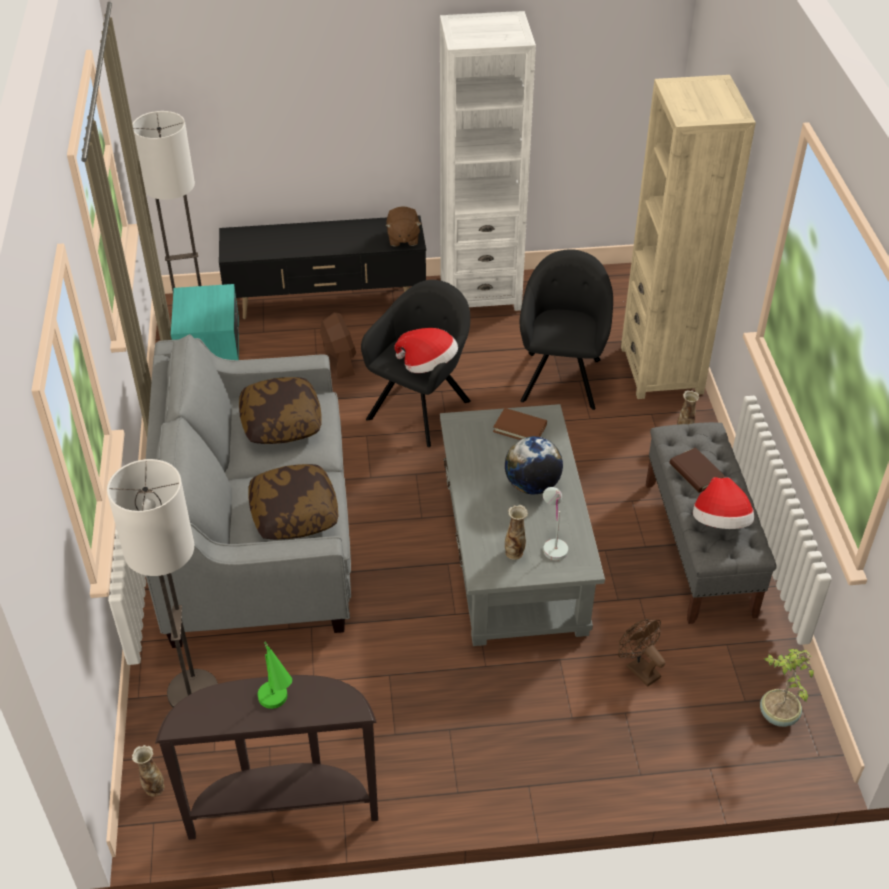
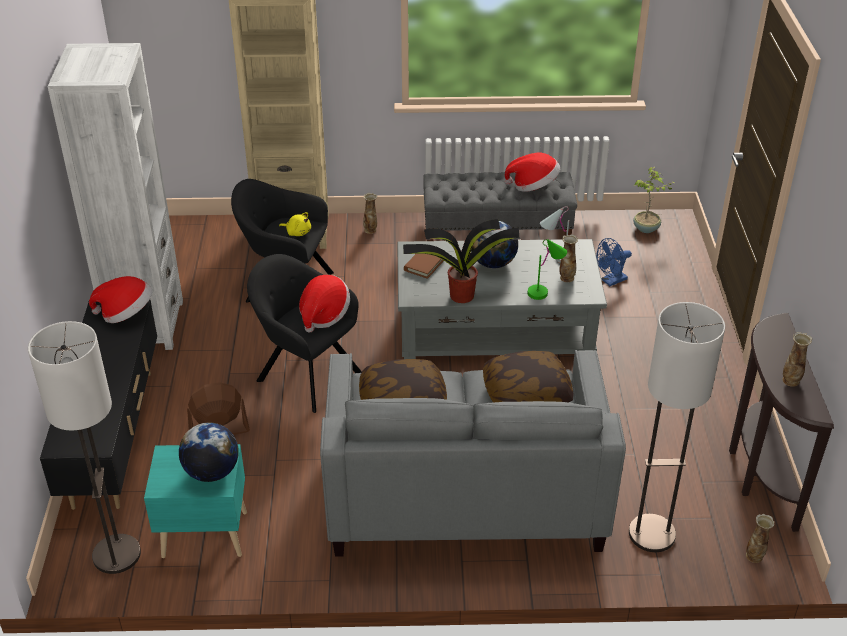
camera: 85 degrees left, 5 degrees down
green table lamp [258,642,292,709] -> green table lamp moved to [528,239,567,300]
brown plush toy [385,206,421,246] -> hat [89,276,152,323]
brown fan [618,619,666,687] -> blue fan [596,238,632,286]
brown book [670,447,725,493] -> none
none -> globe [179,422,239,482]
none -> yellow plush toy [279,212,311,236]
none -> potted plant [403,219,520,303]
none -> vase [782,332,812,387]

